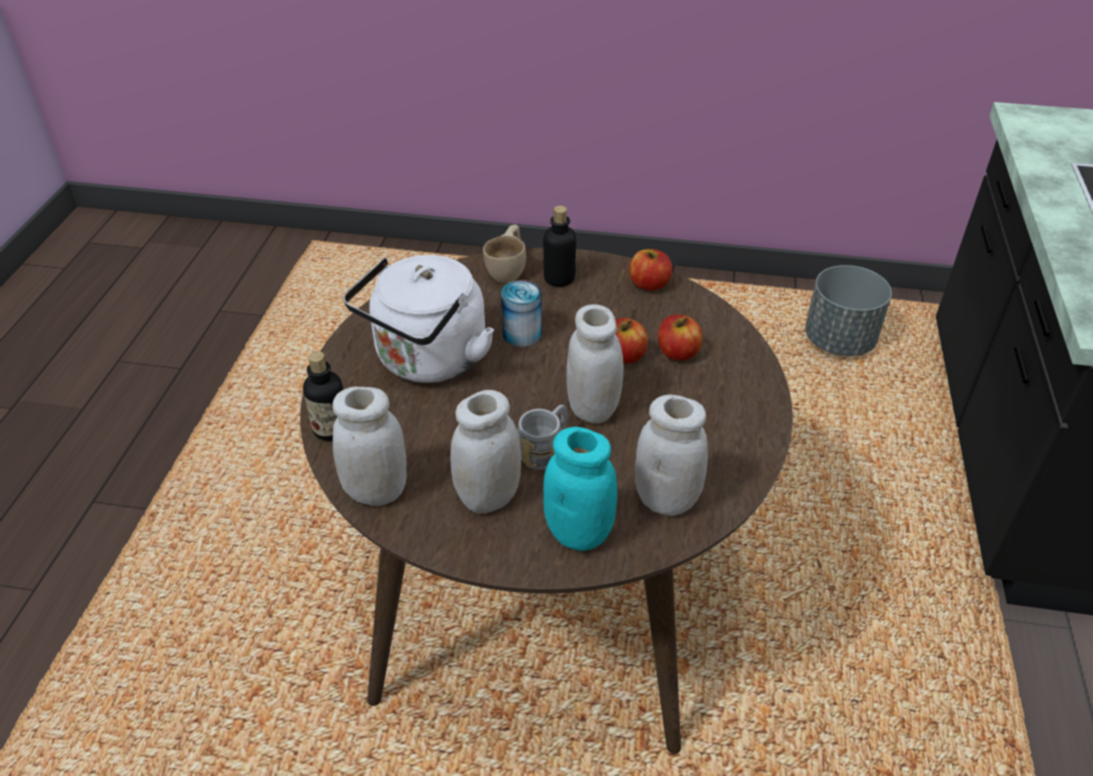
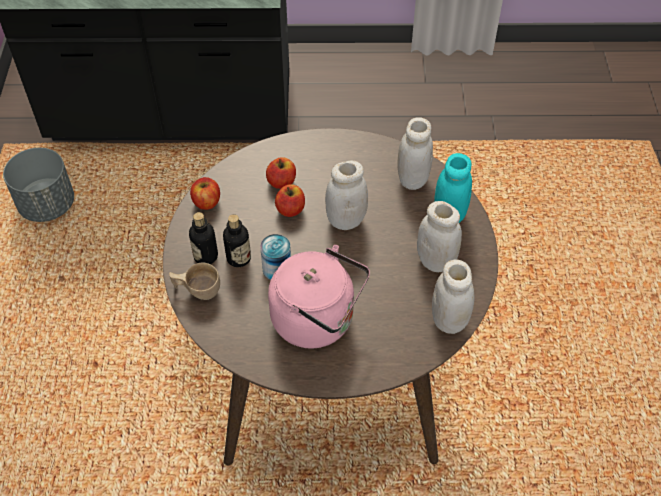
camera: 100 degrees left, 10 degrees up
bottle [303,351,343,441] -> bottle moved to [223,214,251,267]
white kettle [343,255,494,383] -> pink kettle [268,245,370,349]
grey mug [517,405,567,470] -> none

